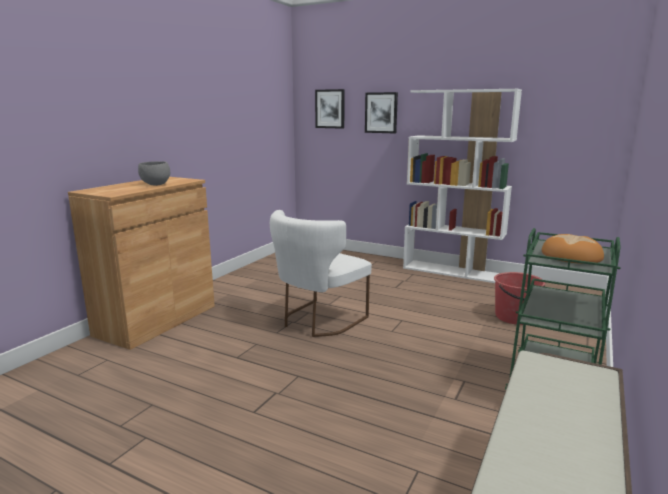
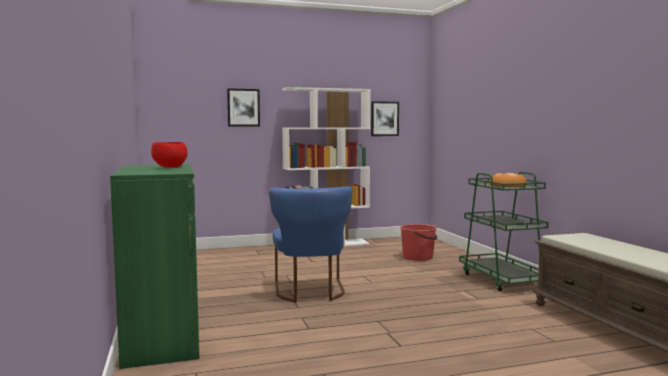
camera: 45 degrees left, 10 degrees down
brown cabinet [68,177,215,350] -> green cabinet [110,164,199,369]
grey bowl [138,161,170,186] -> red bowl [151,142,187,168]
white chair [270,210,372,337] -> blue chair [269,187,353,303]
picture [315,89,345,129] -> picture moved to [371,101,399,136]

